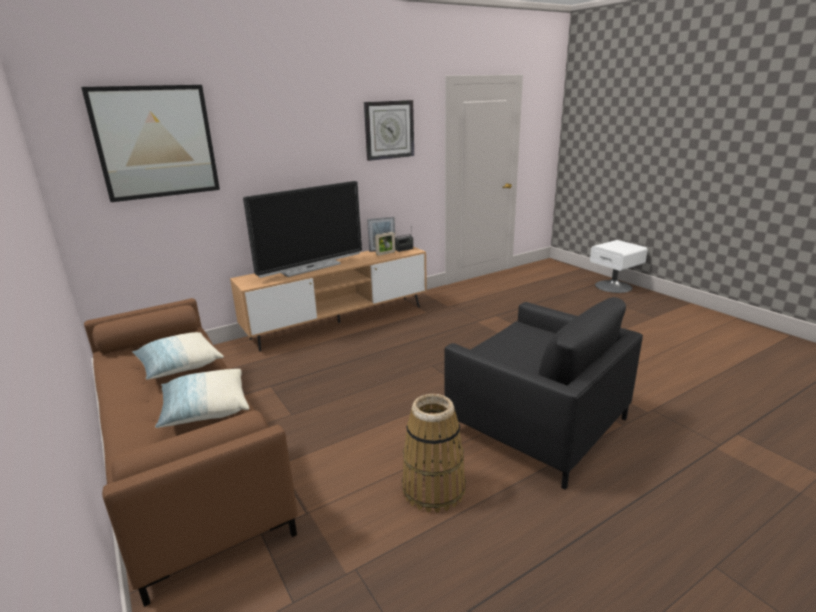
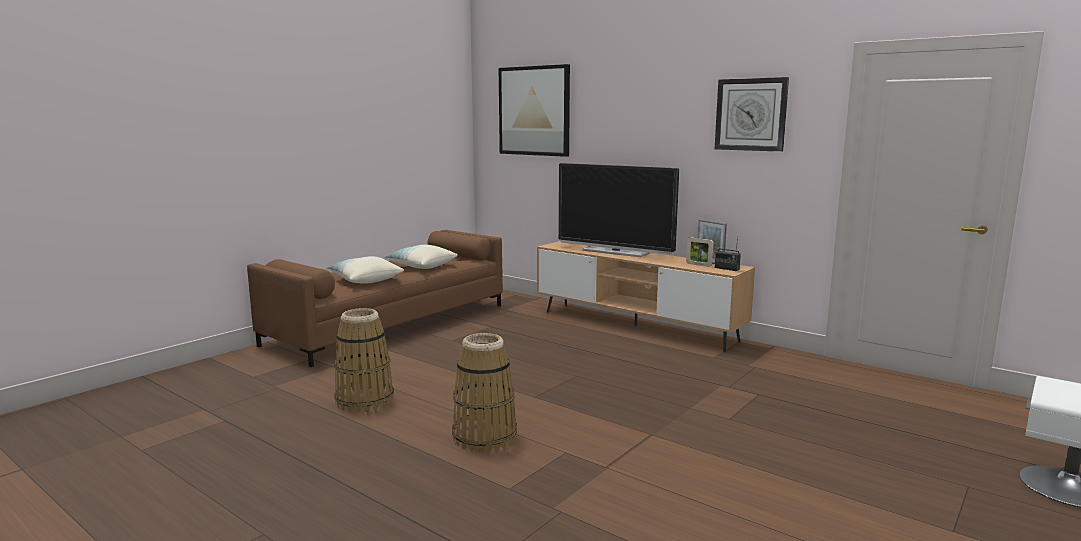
camera: 70 degrees right, 10 degrees down
black armchair [444,297,643,490] -> basket [452,333,517,452]

